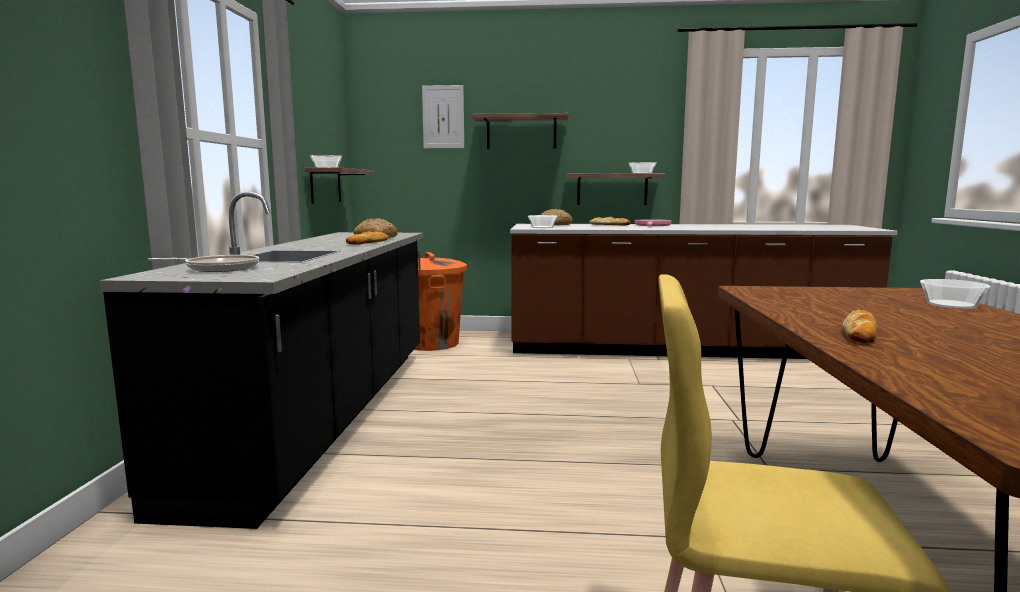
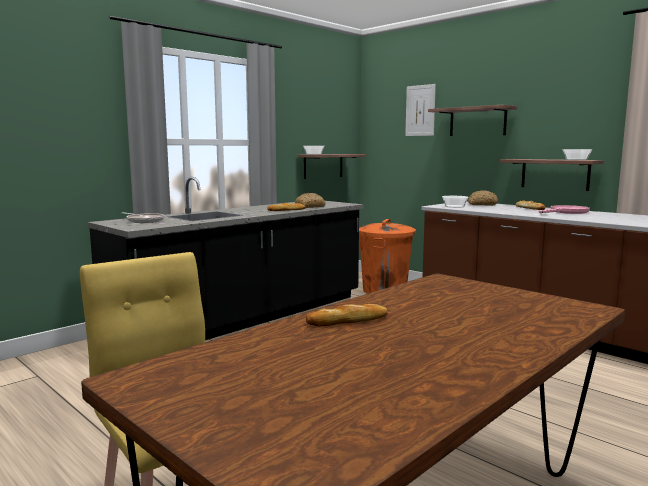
camera: 40 degrees right, 0 degrees up
bowl [920,279,990,309] -> none

